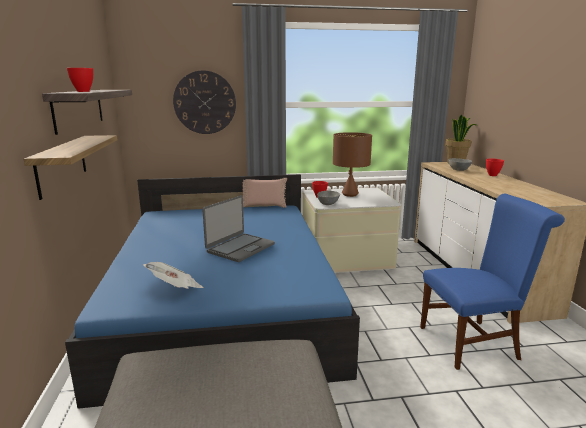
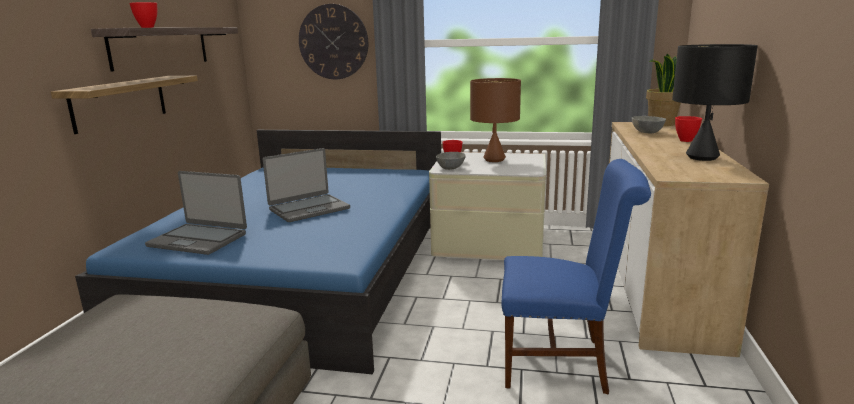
camera: 20 degrees right, 0 degrees up
newspaper [143,262,203,289] -> laptop [145,171,247,255]
beige pillow [243,178,287,208] -> none
none -> black table lamp [672,44,758,161]

